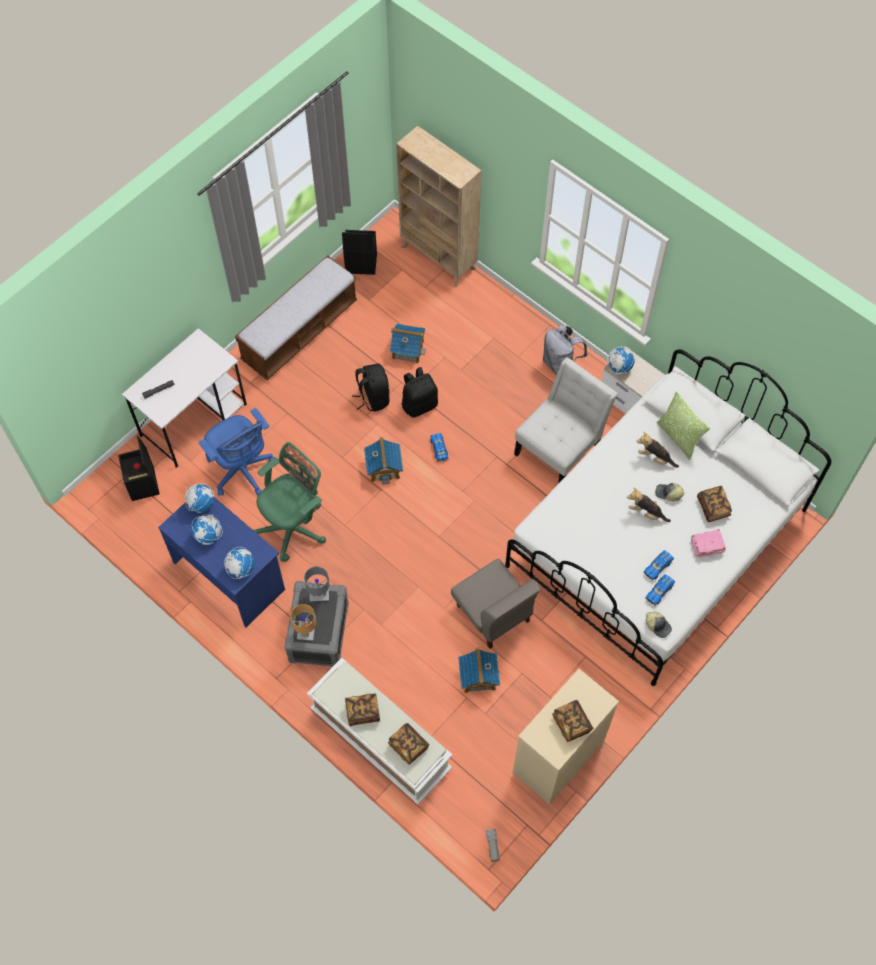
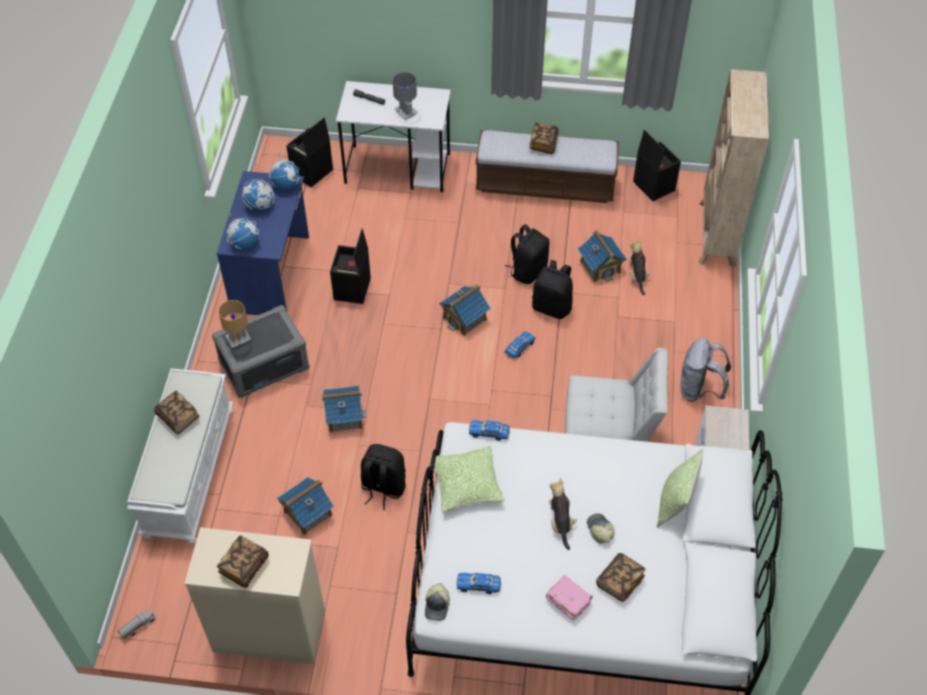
camera: 55 degrees right, 10 degrees down
blue office chair [199,408,275,496] -> none
green office chair [253,442,326,562] -> black storage box [330,228,371,304]
grey table lamp [304,566,330,601] -> grey table lamp moved to [393,72,418,120]
book [388,723,429,765] -> book moved to [529,122,559,154]
grey chair [451,558,540,649] -> black backpack [361,444,406,510]
globe [607,346,635,374] -> none
plush toy [636,432,679,468] -> plush toy moved to [629,239,651,295]
toy car [643,550,674,580] -> toy car moved to [469,420,510,441]
none -> toy house [322,386,367,433]
none -> pillow [430,446,505,513]

